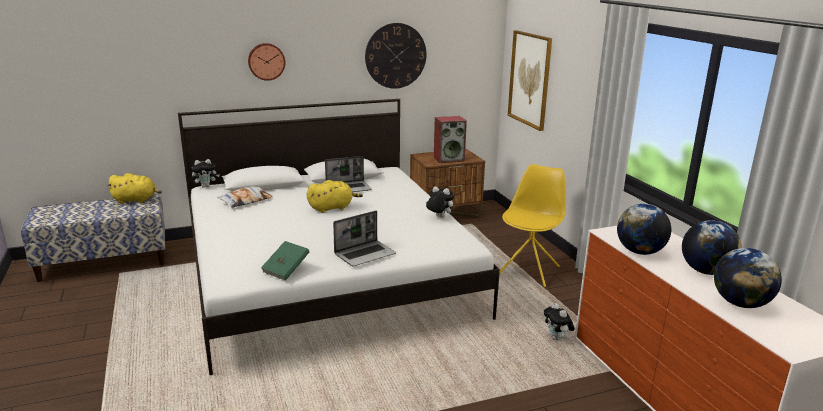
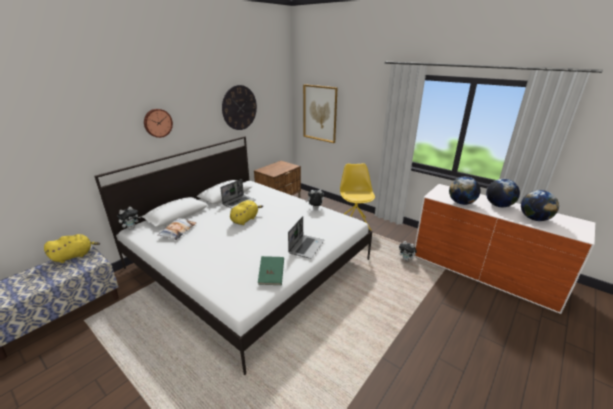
camera: 30 degrees left, 5 degrees up
speaker [434,116,467,163] -> none

